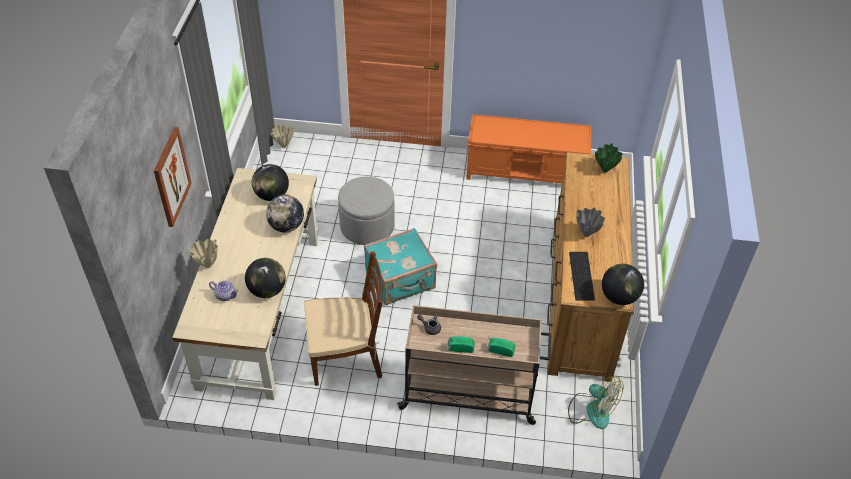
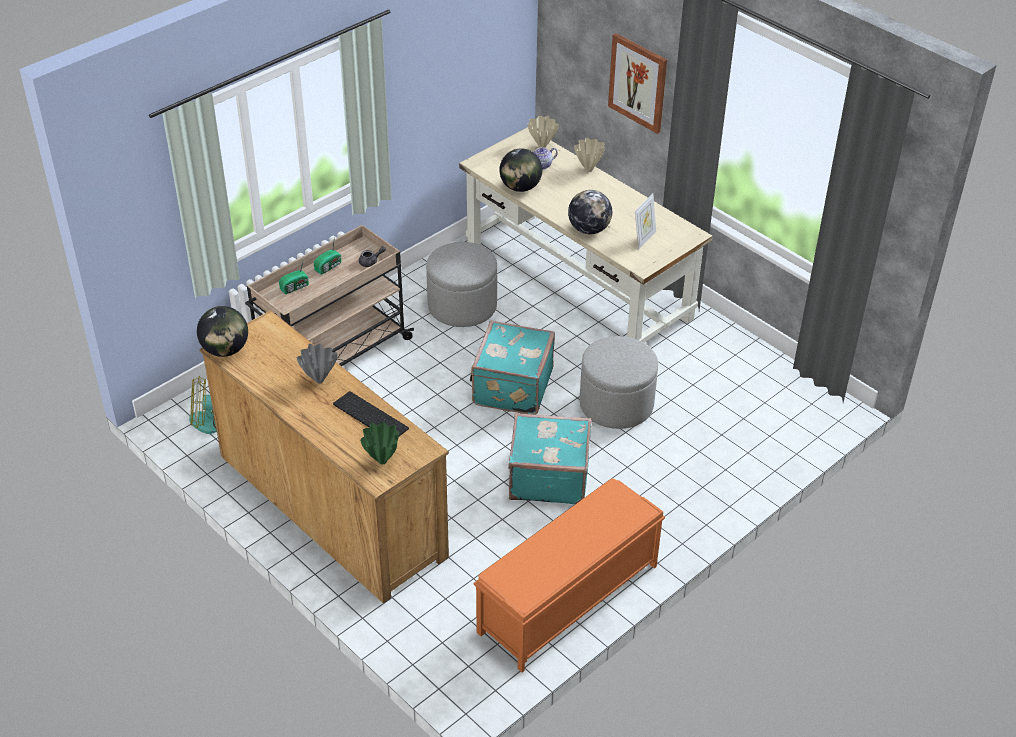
camera: 130 degrees right, 5 degrees down
globe [252,164,289,201] -> picture frame [635,194,656,250]
beige vase [271,124,294,148] -> beige vase moved to [528,116,559,148]
brown chair [304,251,383,386] -> grey ottoman [426,242,497,327]
keyboard [569,252,595,301] -> keyboard moved to [333,391,409,436]
none -> turquoise suitcase [508,413,591,505]

